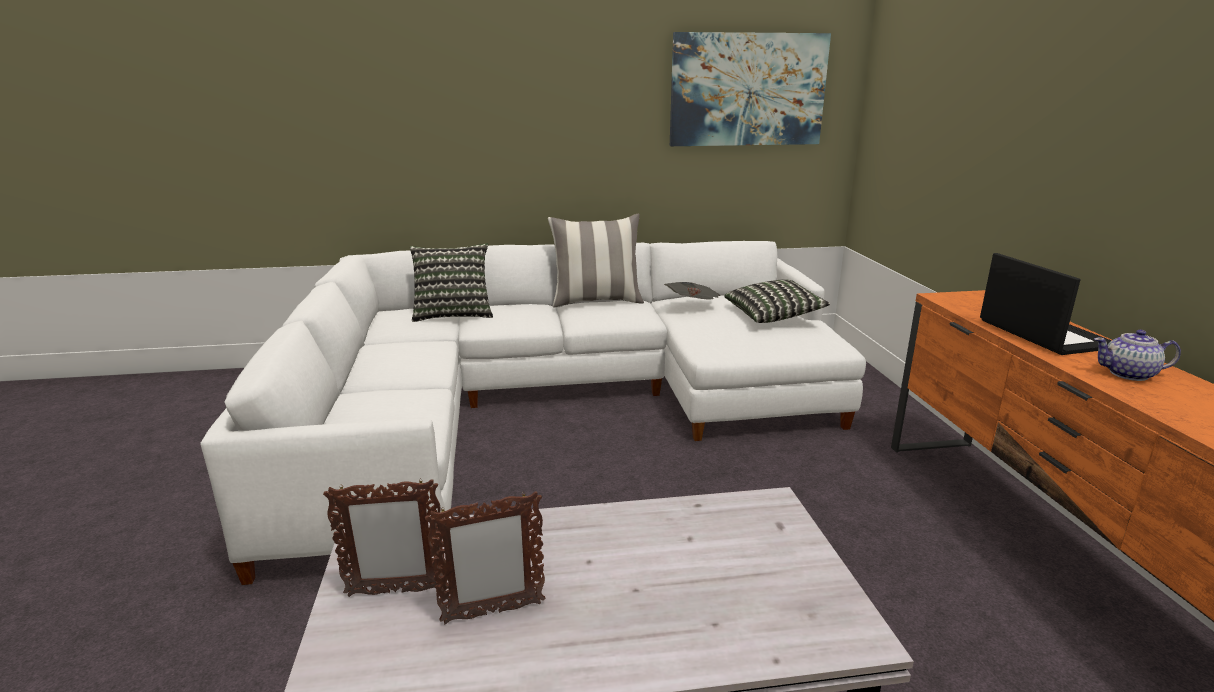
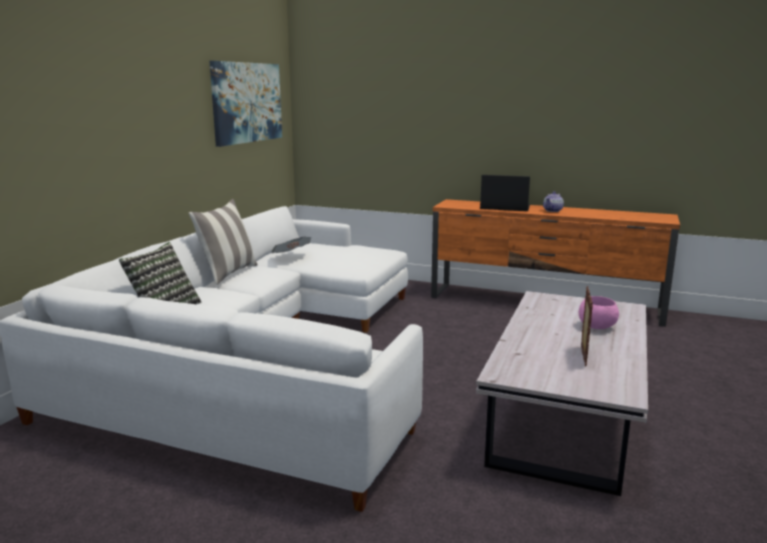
camera: 60 degrees left, 5 degrees down
picture frame [323,478,448,597] -> none
pillow [724,279,830,323] -> none
none -> pink bowl [579,296,619,329]

